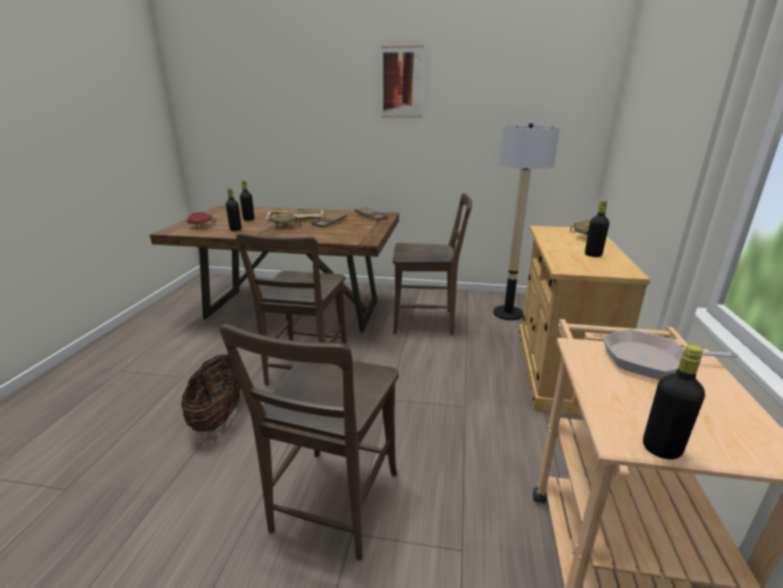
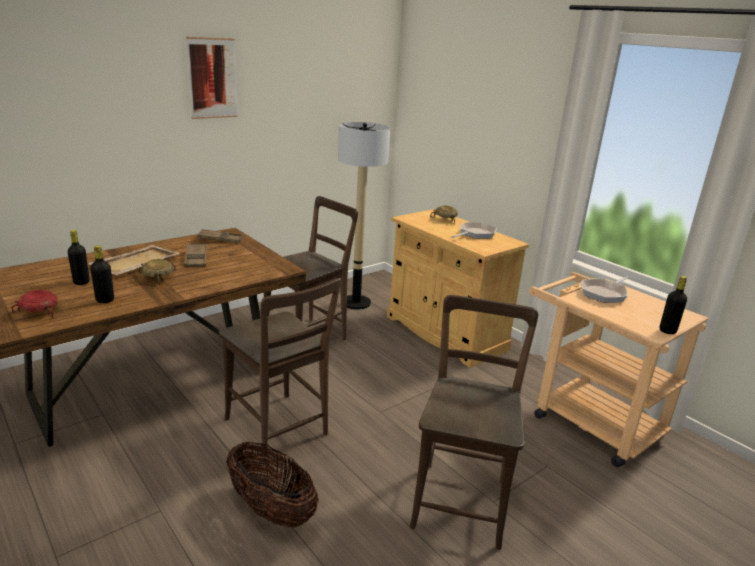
camera: 50 degrees left, 0 degrees up
brown chair [220,324,399,561] -> brown chair turned 135 degrees counterclockwise [410,295,538,550]
black bottle [585,200,609,257] -> frying pan [451,222,497,239]

